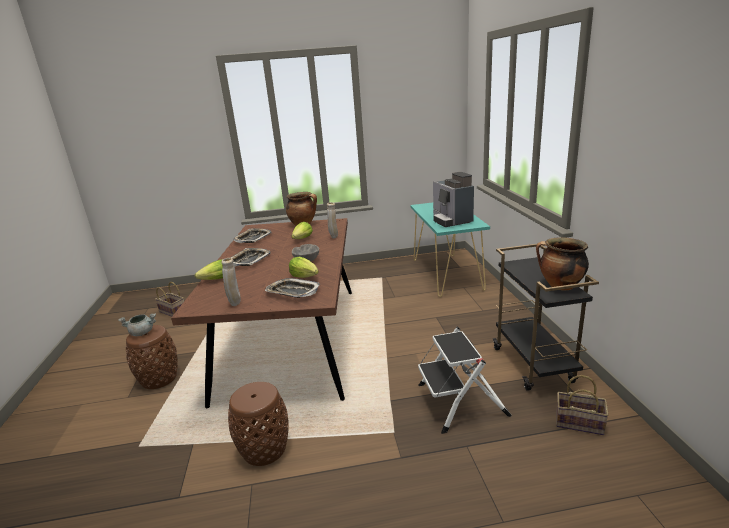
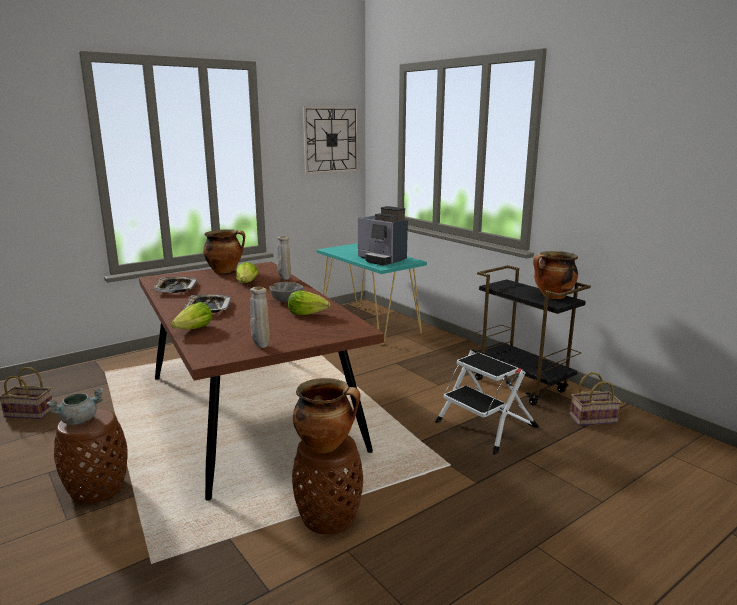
camera: 30 degrees left, 5 degrees down
tray [265,278,320,298] -> none
none -> cooking pot [293,378,360,453]
none -> wall clock [303,106,359,175]

